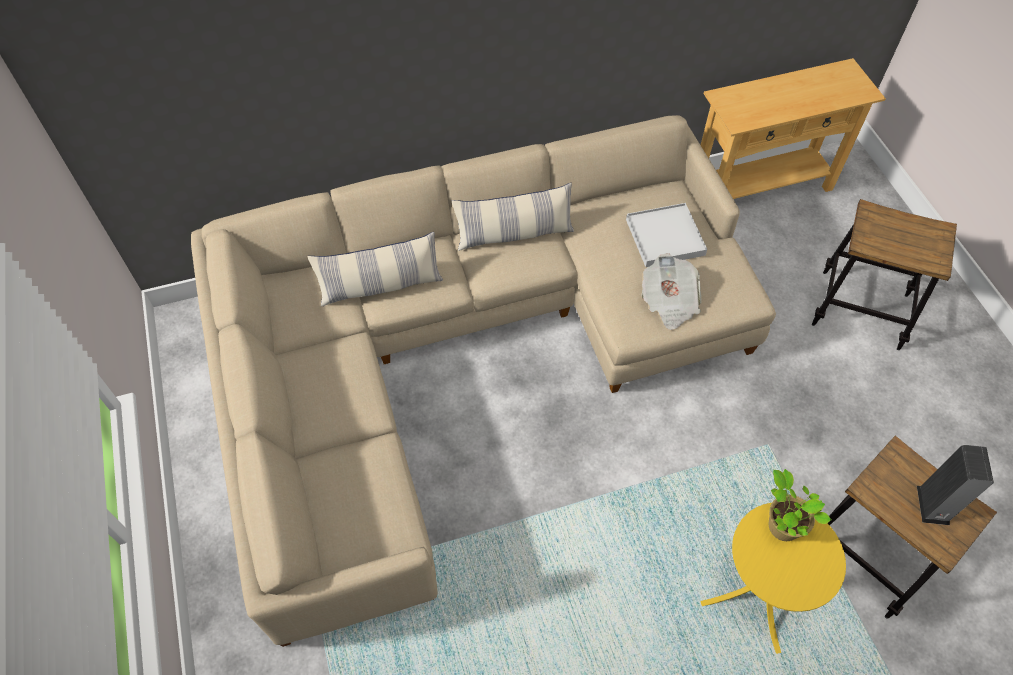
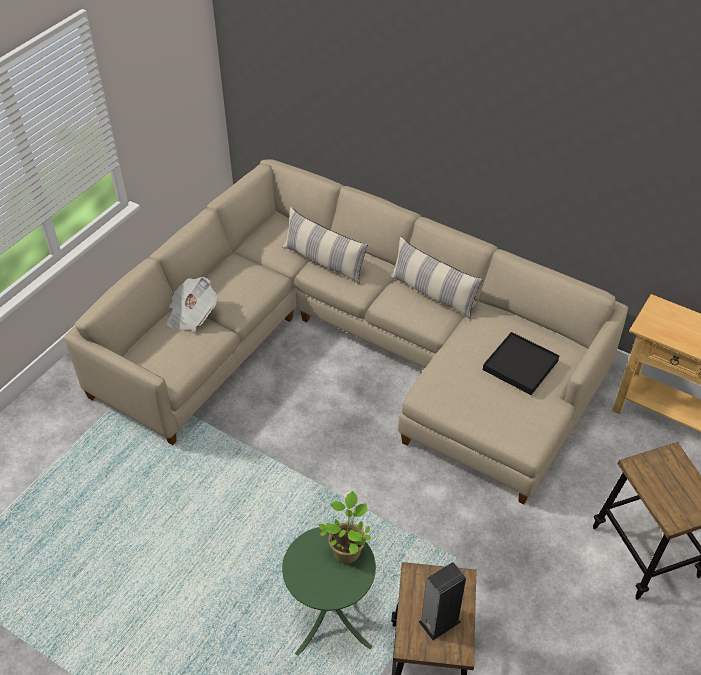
camera: 50 degrees right, 10 degrees down
white tray [626,203,707,267] -> black tray [483,332,559,395]
newspaper [641,253,701,330] -> newspaper moved to [167,277,217,331]
yellow side table [700,503,846,654] -> green side table [282,527,376,656]

